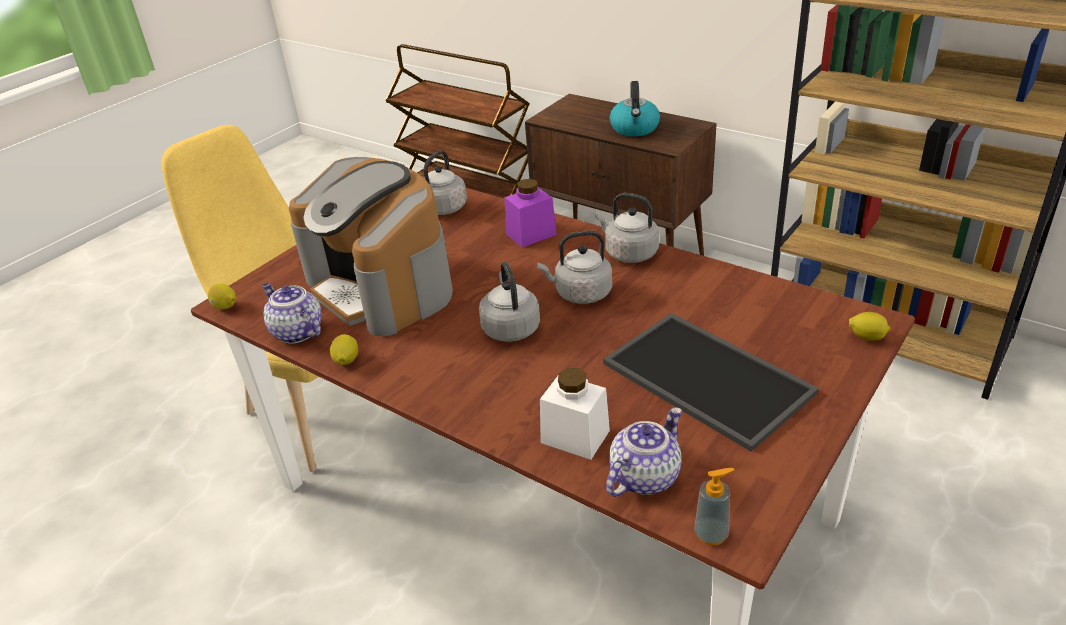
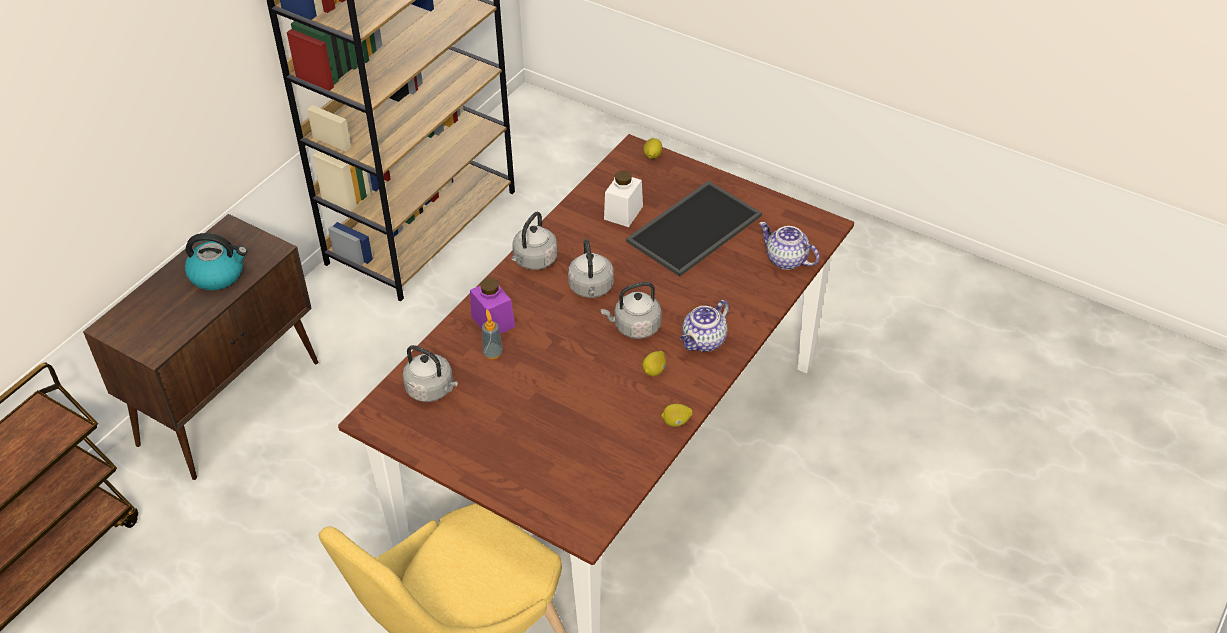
camera: 95 degrees left, 10 degrees up
lemon [208,283,237,310] -> lemon moved to [642,351,666,376]
teapot [262,283,322,344] -> teapot moved to [681,300,729,352]
coffee machine [289,157,453,337] -> none
white jar [540,368,610,460] -> white jar moved to [604,170,643,227]
soap dispenser [694,468,734,546] -> soap dispenser moved to [482,309,503,359]

